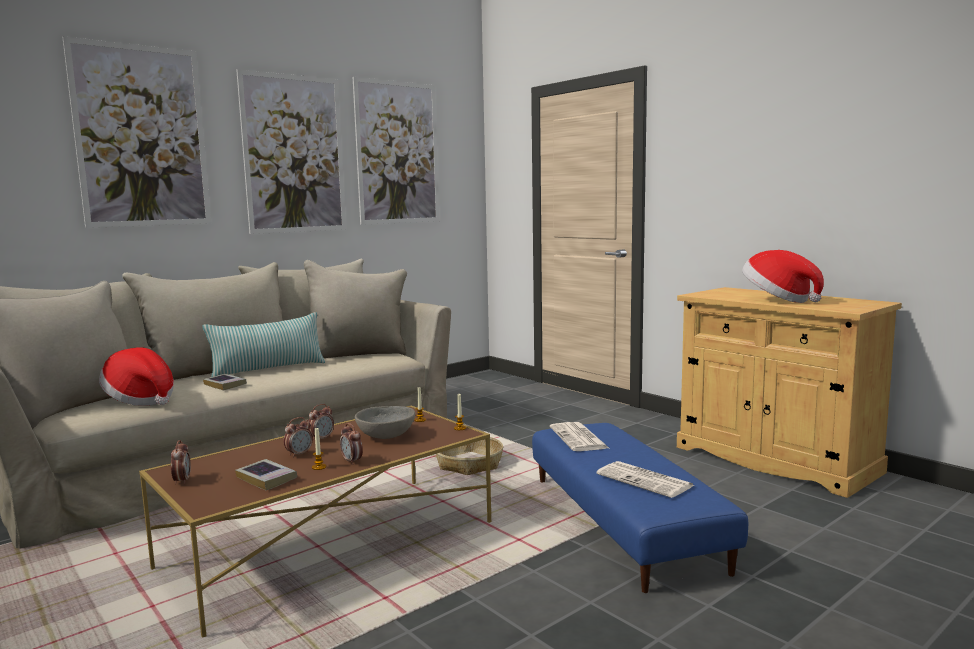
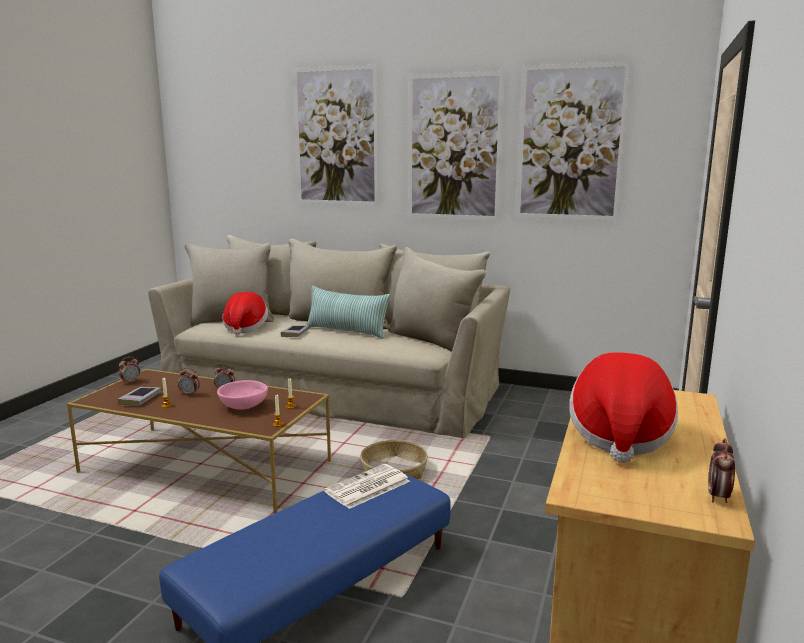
camera: 60 degrees right, 5 degrees up
alarm clock [340,423,363,465] -> alarm clock moved to [708,438,735,503]
grey bowl [355,406,415,439] -> pink bowl [217,380,268,410]
newspaper [597,461,694,498] -> none

